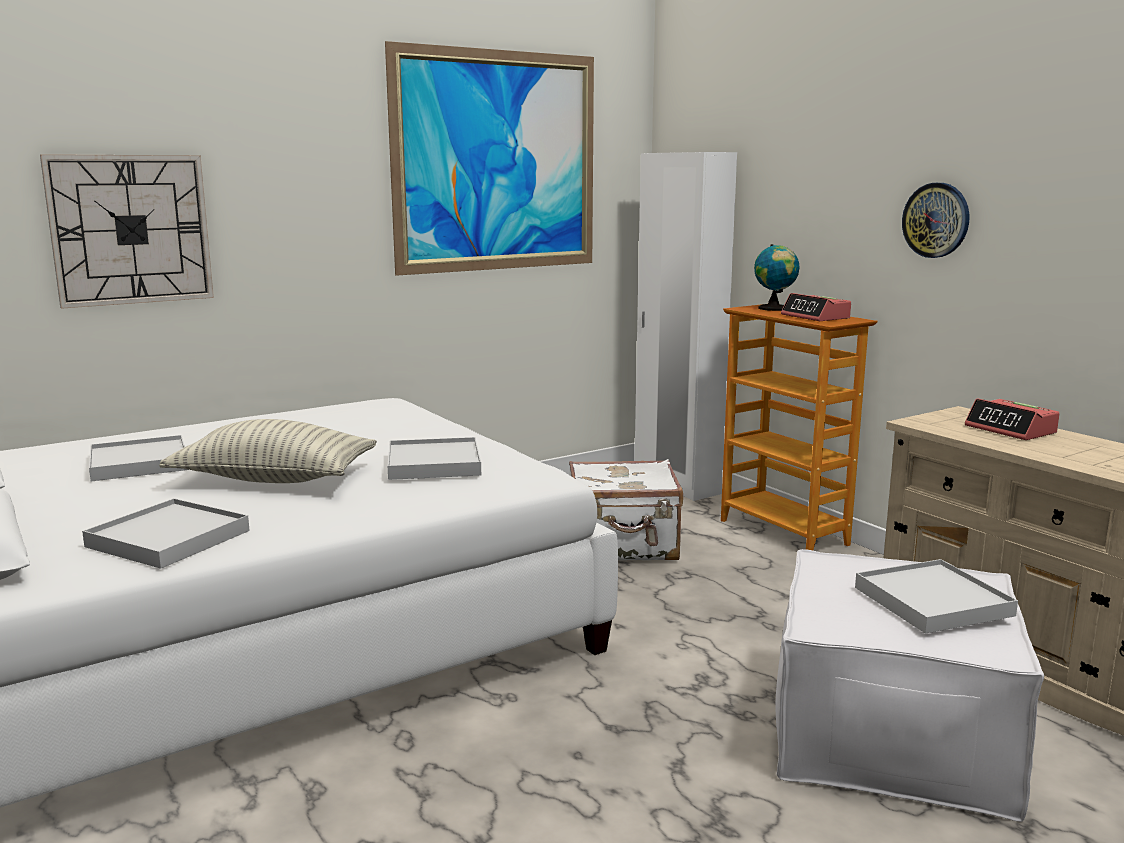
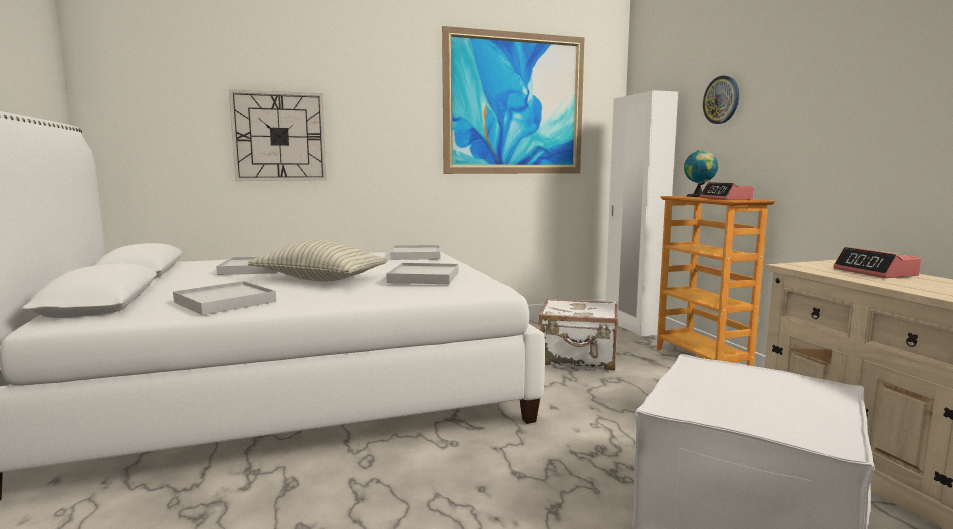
camera: 15 degrees right, 5 degrees down
white tray [855,559,1018,634] -> white tray moved to [391,245,440,260]
wall clock [902,183,969,258] -> wall clock moved to [703,76,739,124]

